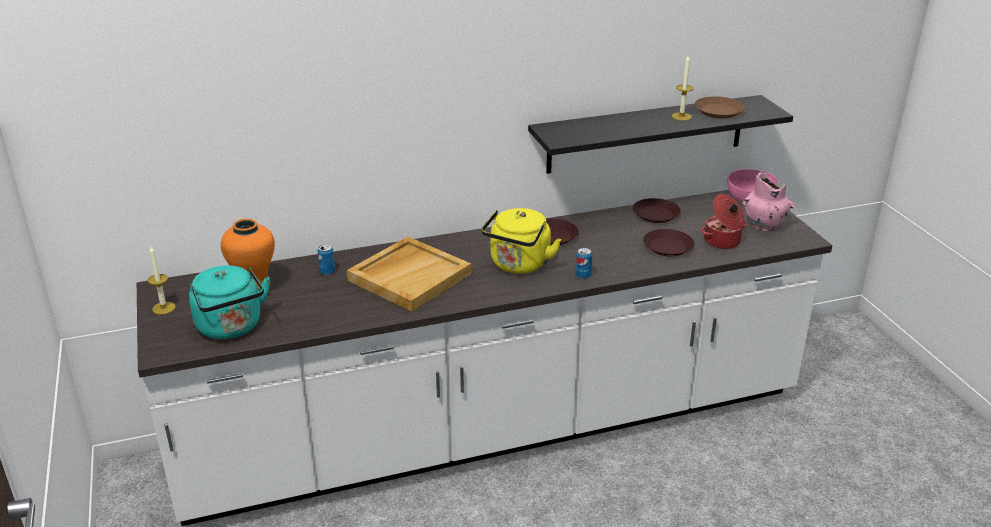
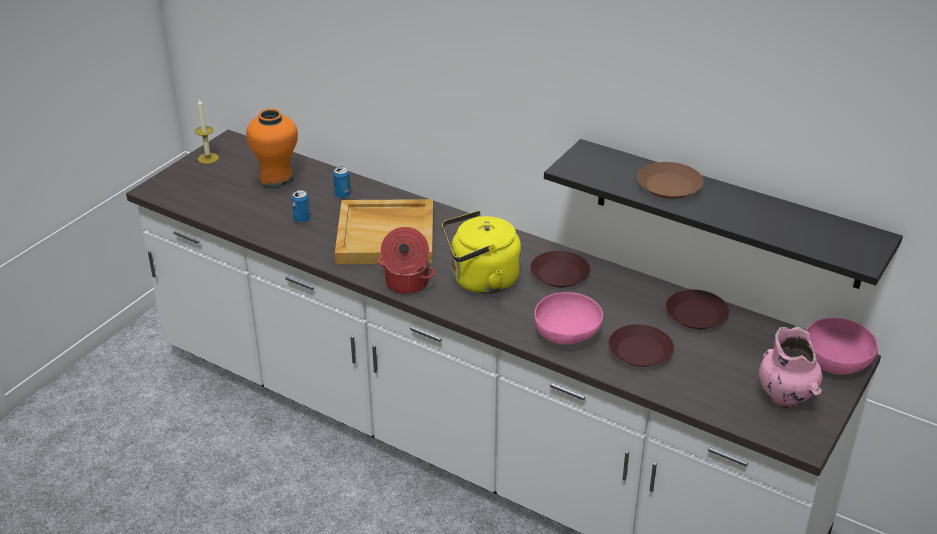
camera: 50 degrees right, 5 degrees up
turquoise kettle [189,265,270,339] -> none
can [576,248,592,279] -> can moved to [292,190,310,223]
candle [672,54,694,121] -> none
brown plate [695,96,745,118] -> brown plate moved to [637,162,704,199]
cooking pot [701,194,747,249] -> cooking pot moved to [378,227,435,294]
none -> pink bowl [534,292,603,345]

